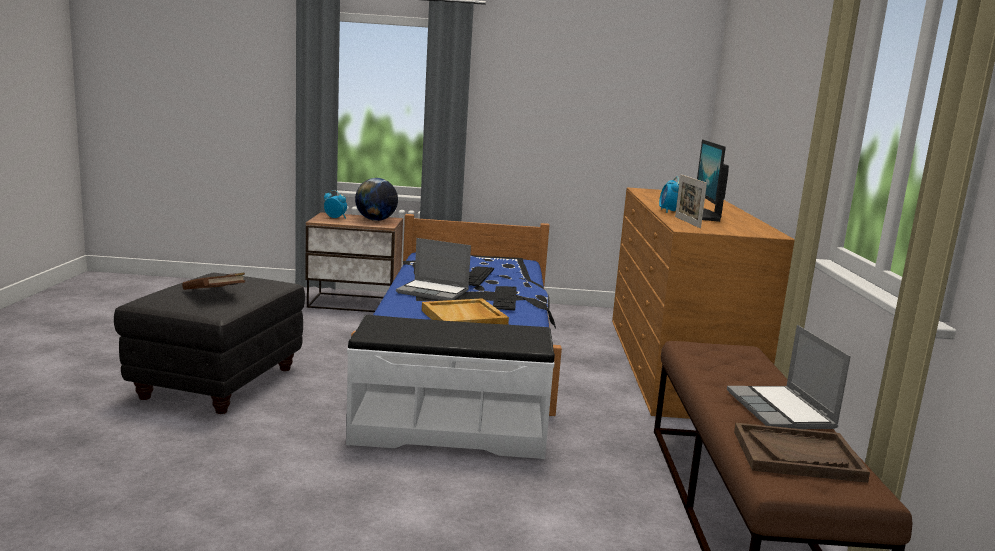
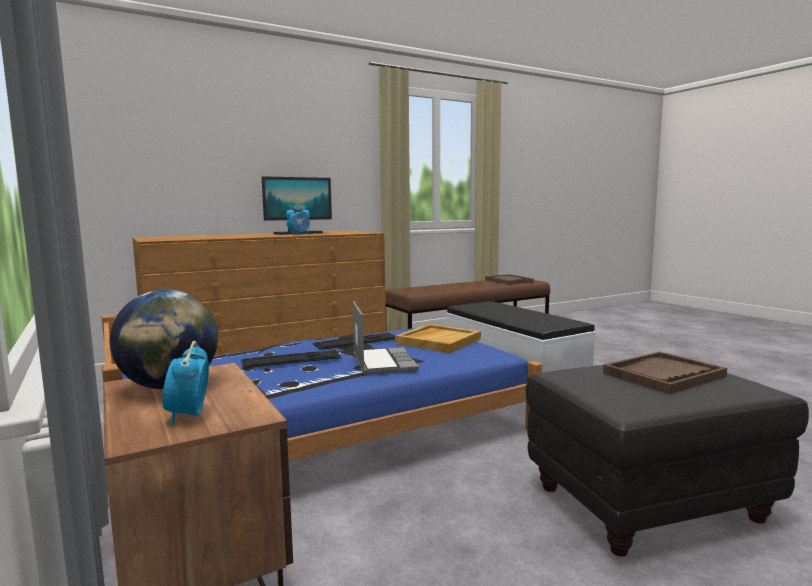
camera: 120 degrees left, 5 degrees down
brown book [182,273,245,290] -> brown tray [603,352,727,394]
picture frame [675,174,707,228] -> none
laptop [727,325,851,429] -> none

